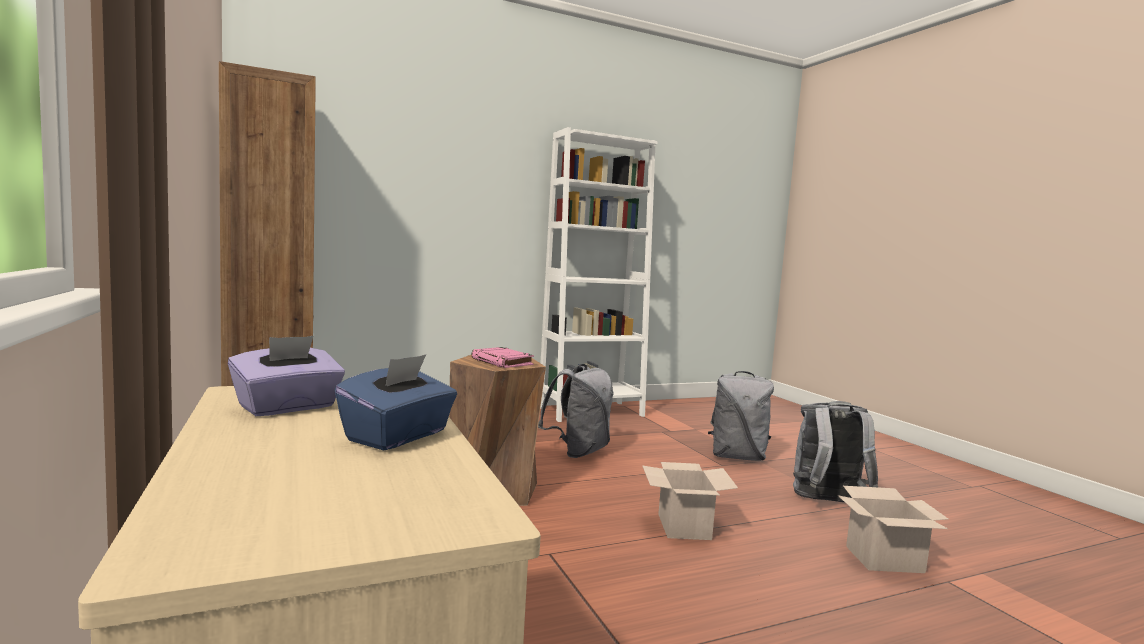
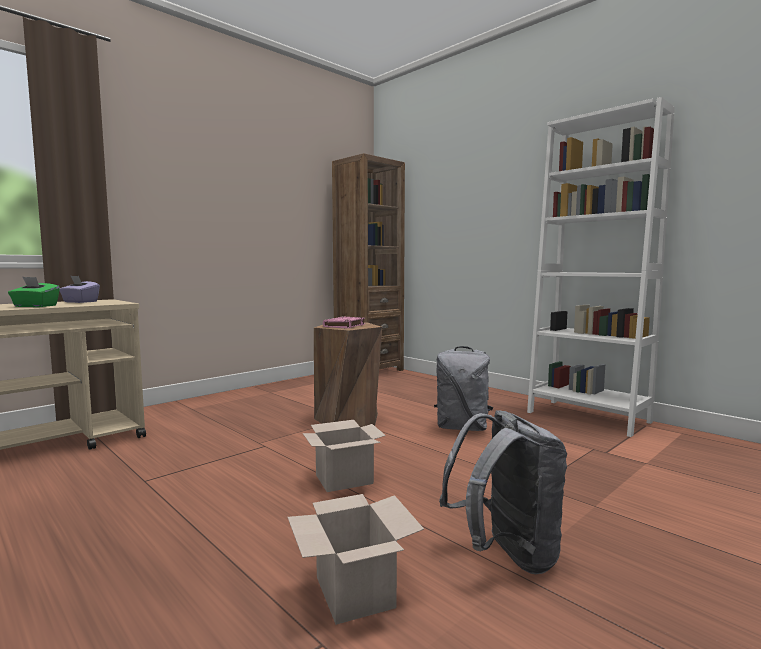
camera: 70 degrees right, 0 degrees up
blue tissue box [335,354,457,450] -> green tissue box [8,277,60,307]
grey backpack [708,371,774,461] -> none

